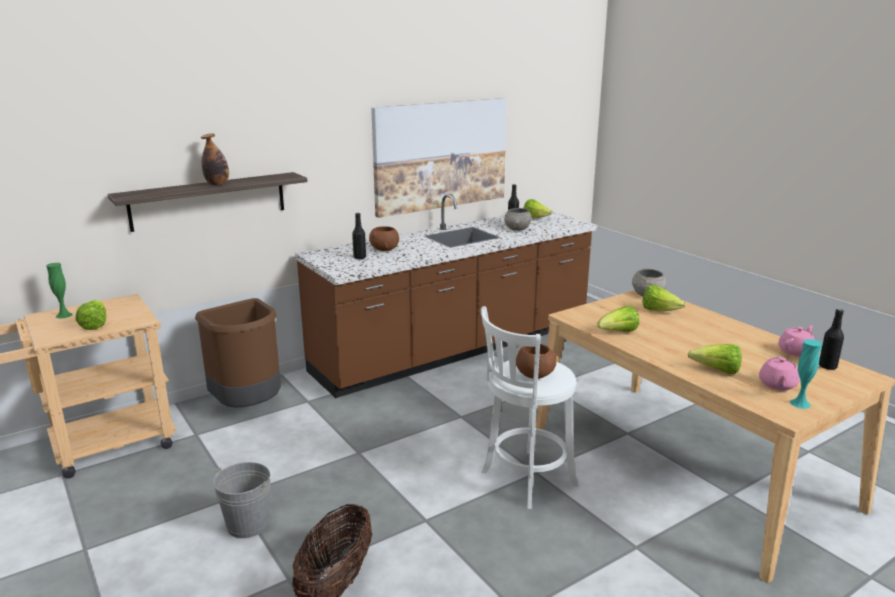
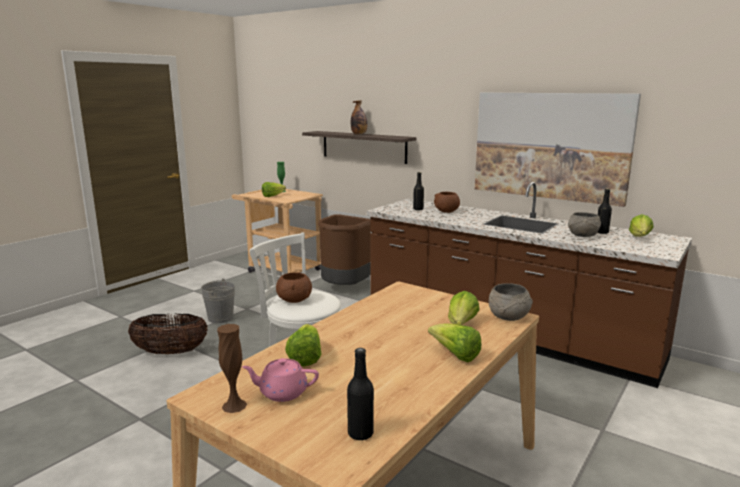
camera: 70 degrees right, 5 degrees down
lettuce [597,306,639,332] -> lettuce moved to [428,323,481,362]
pink teapot [778,325,815,357] -> none
turquoise vase [790,339,822,409] -> brown vase [217,324,247,413]

